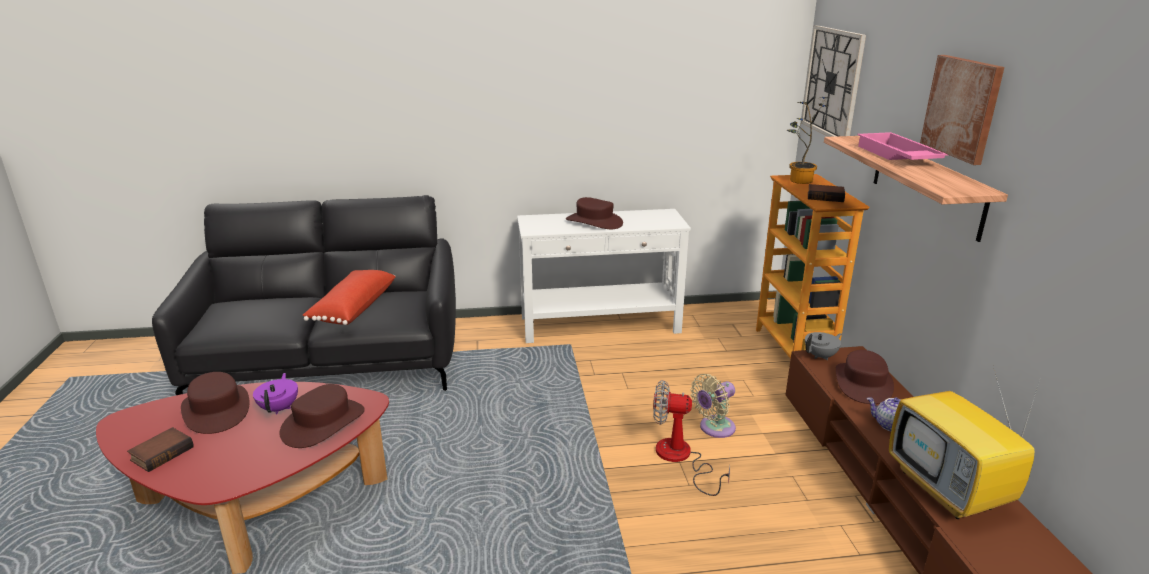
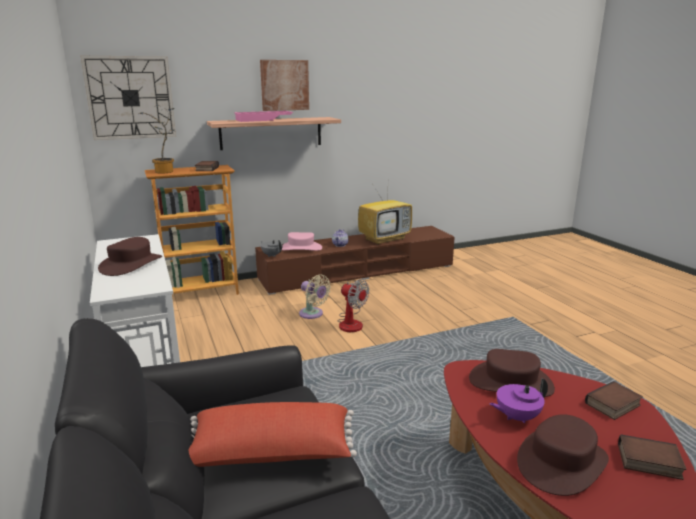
camera: 105 degrees left, 5 degrees down
fan [653,380,730,496] -> fan turned 45 degrees counterclockwise [337,279,369,332]
brown hat [836,350,894,404] -> pink hat [282,232,322,251]
none -> book [585,381,643,420]

